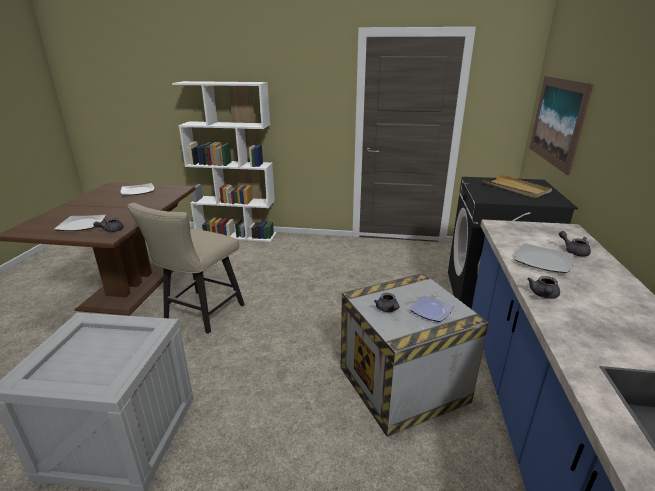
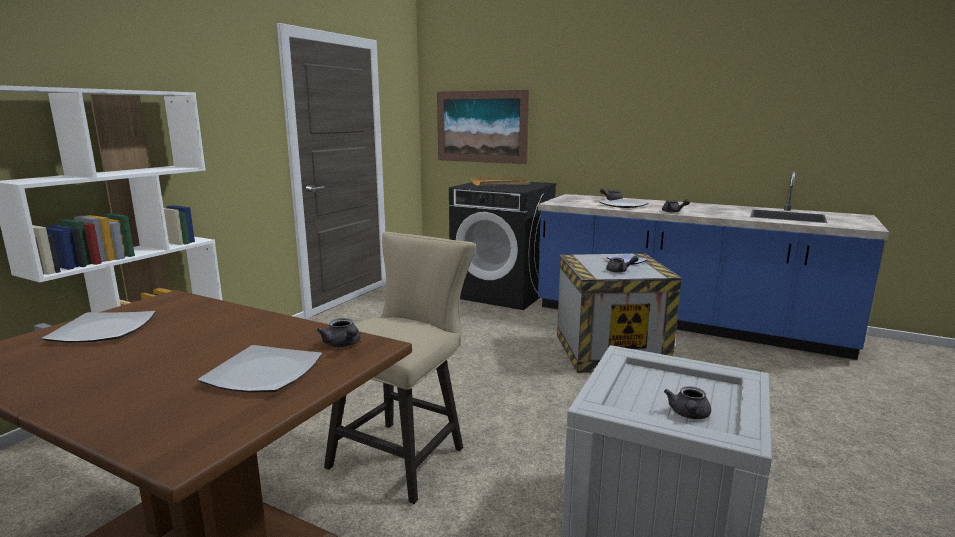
camera: 70 degrees left, 10 degrees down
beige chair [127,203,245,334] -> beige chair turned 105 degrees counterclockwise [324,232,476,504]
none -> grey teapot [664,386,711,419]

